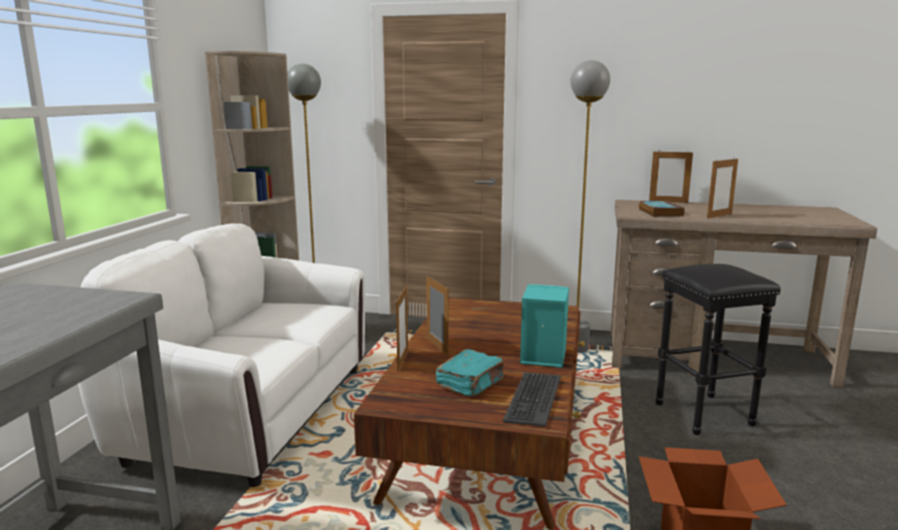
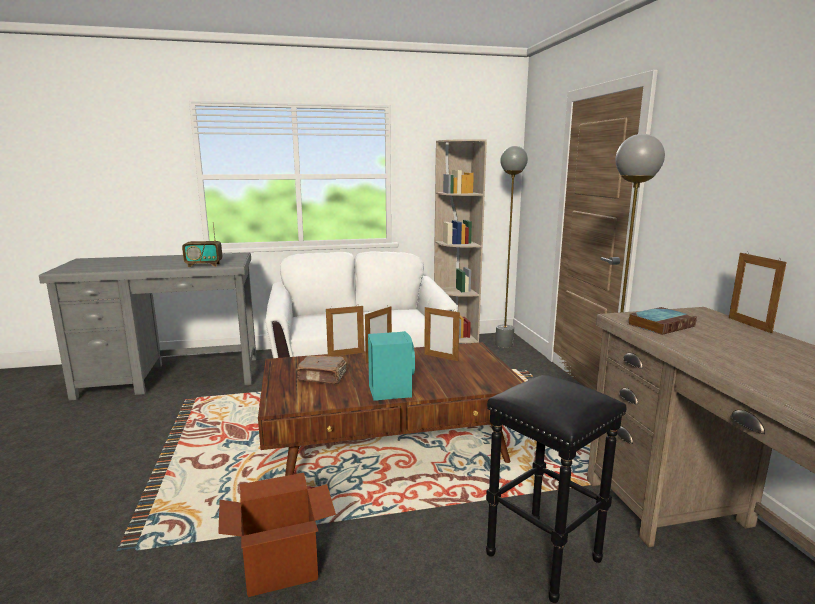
camera: 65 degrees right, 0 degrees up
turquoise book [436,349,505,396] -> brown book [296,355,347,384]
keyboard [503,372,561,427] -> none
picture frame [707,158,738,218] -> picture frame moved to [424,307,460,361]
none -> radio [182,222,222,267]

